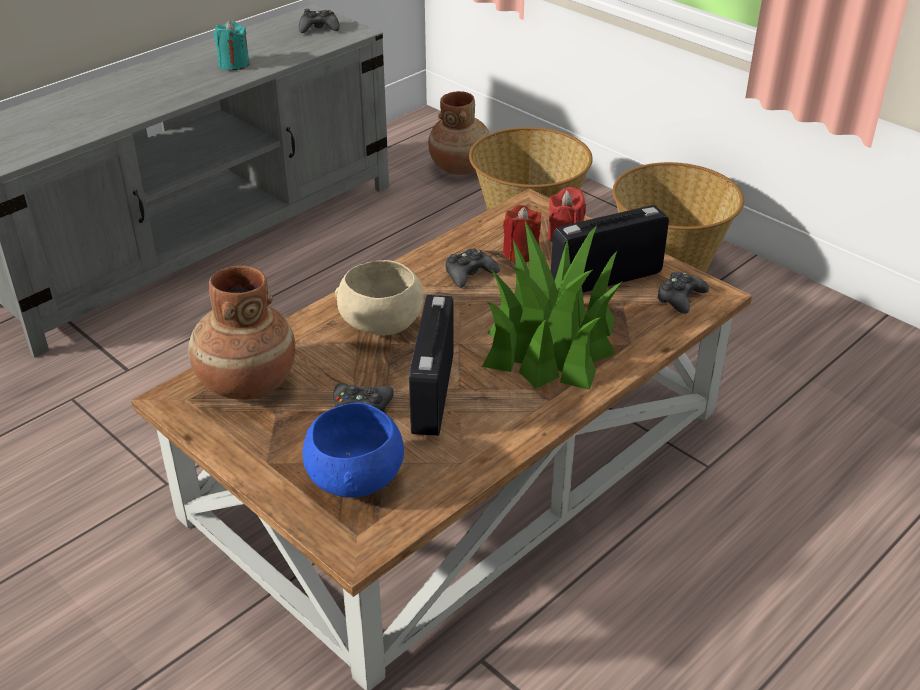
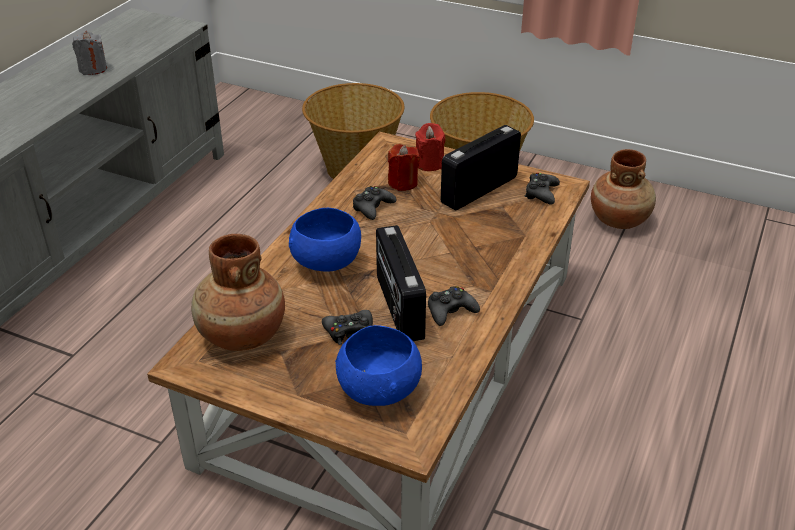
camera: 20 degrees left, 0 degrees up
turquoise candle [214,21,249,70] -> grey candle [72,31,107,75]
black game controller [299,9,340,33] -> black game controller moved to [428,286,480,326]
beige bowl [335,260,424,335] -> blue bowl [289,208,361,271]
brown vase [428,91,491,175] -> brown vase moved to [591,149,656,229]
potted plant [482,221,623,390] -> none

